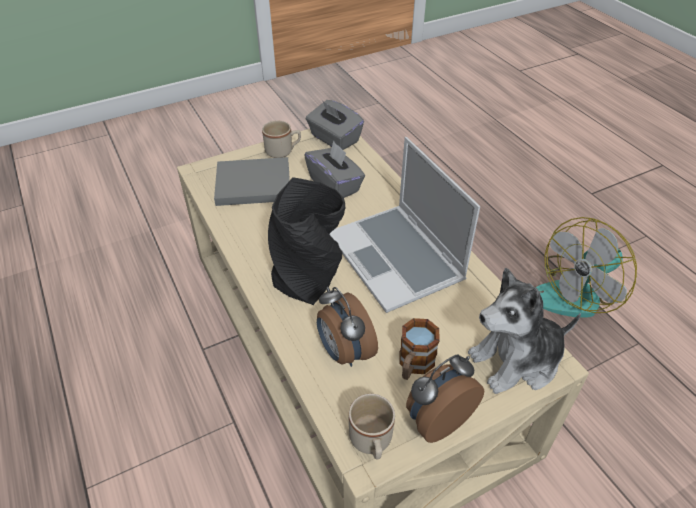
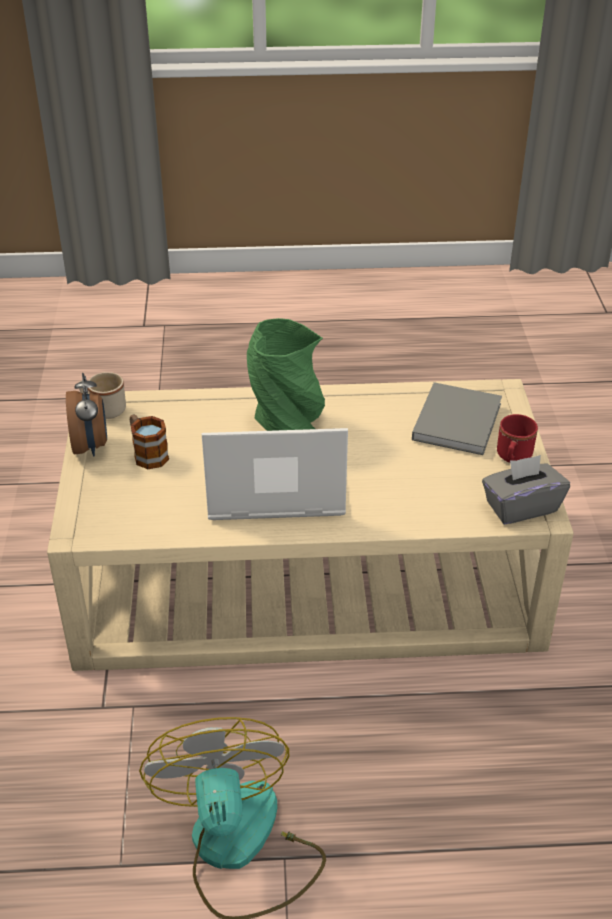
camera: 115 degrees right, 5 degrees down
beige mug [262,120,301,158] -> red mug [497,414,538,463]
black vase [268,177,345,305] -> green vase [247,318,325,431]
grey tissue box [304,140,365,198] -> none
alarm clock [317,287,378,367] -> none
plush toy [468,267,581,394] -> none

